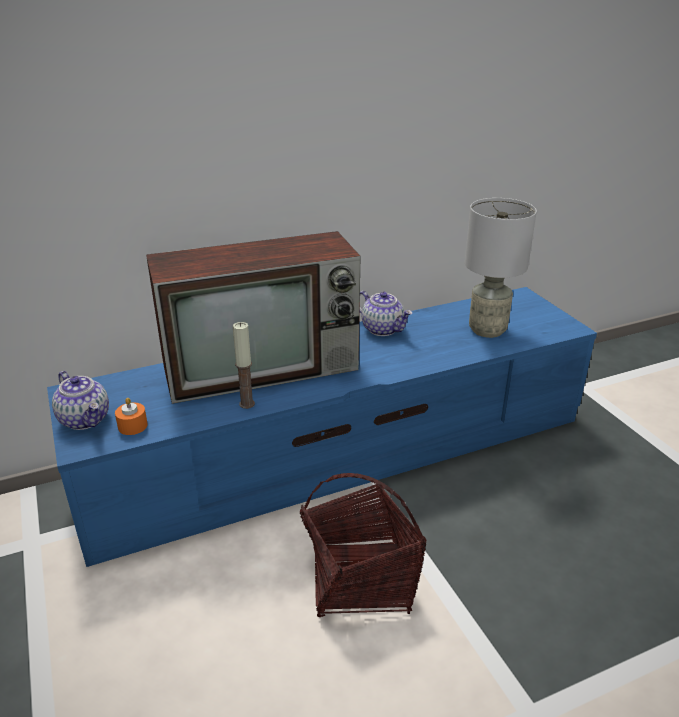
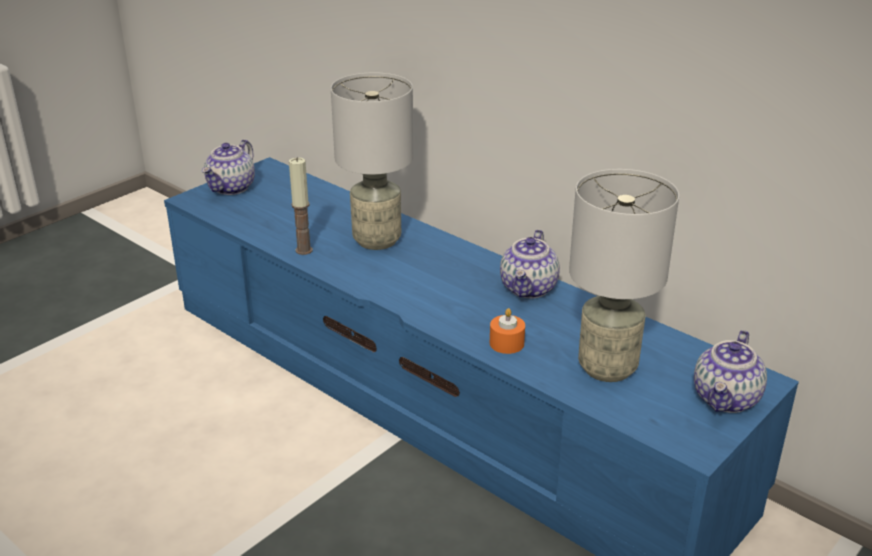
camera: 65 degrees right, 0 degrees up
orange candle [115,398,148,435] -> orange candle moved to [490,308,525,354]
television [146,231,360,404] -> grey table lamp [331,72,414,250]
basket [299,473,427,617] -> none
none -> teapot [694,330,767,413]

